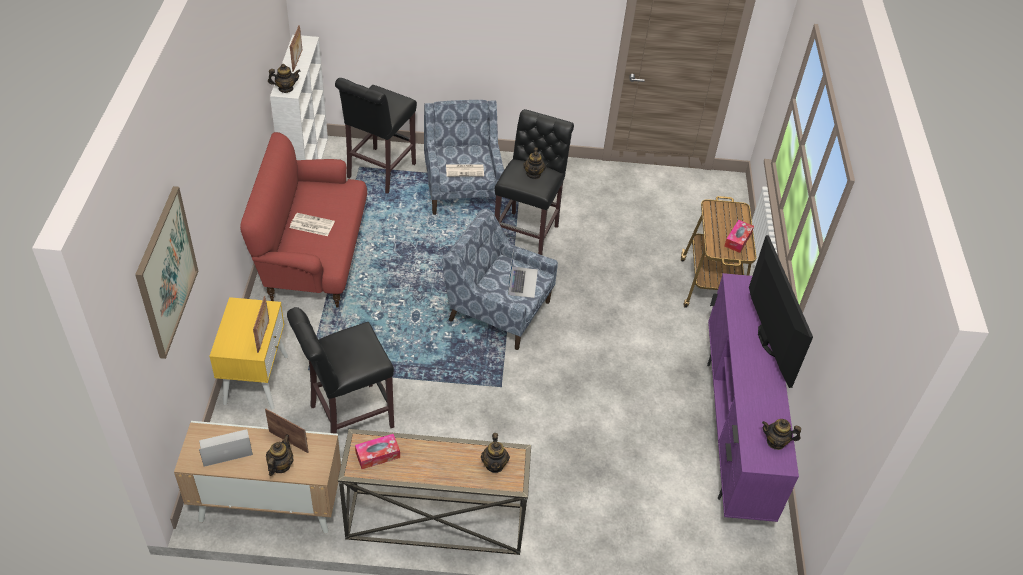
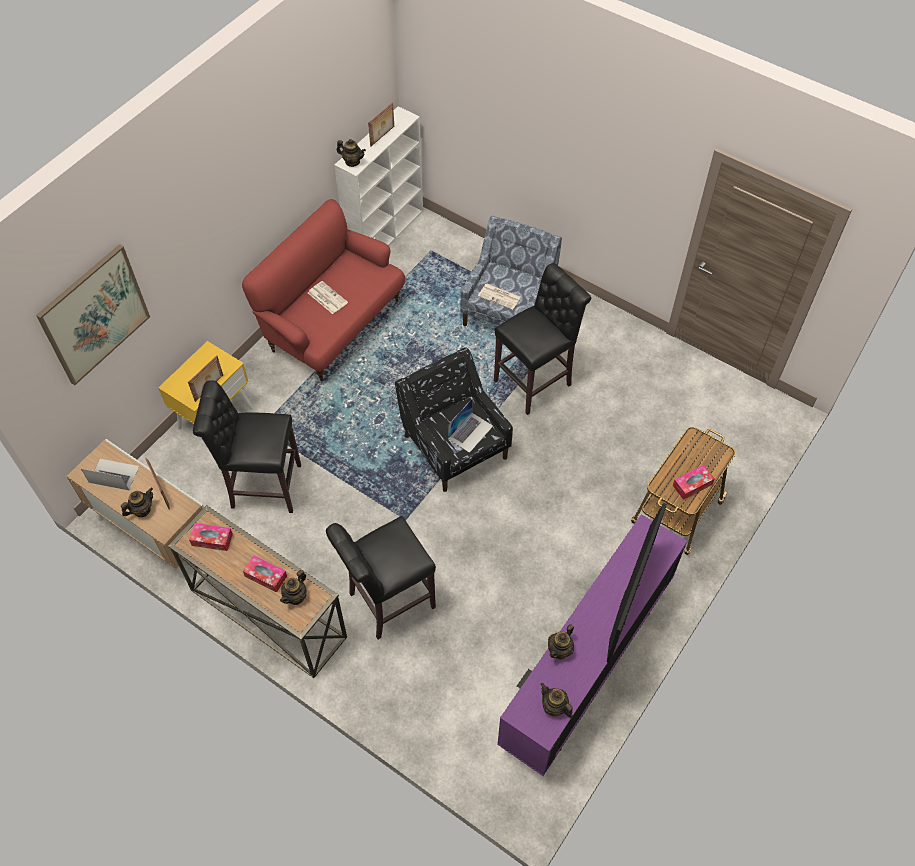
camera: 35 degrees right, 10 degrees up
black stool [335,78,417,194] -> black stool moved to [326,516,436,639]
blue armchair [442,208,558,350] -> black armchair [395,347,513,492]
teapot [523,147,546,179] -> teapot moved to [548,624,574,659]
none -> tissue box [243,555,287,592]

